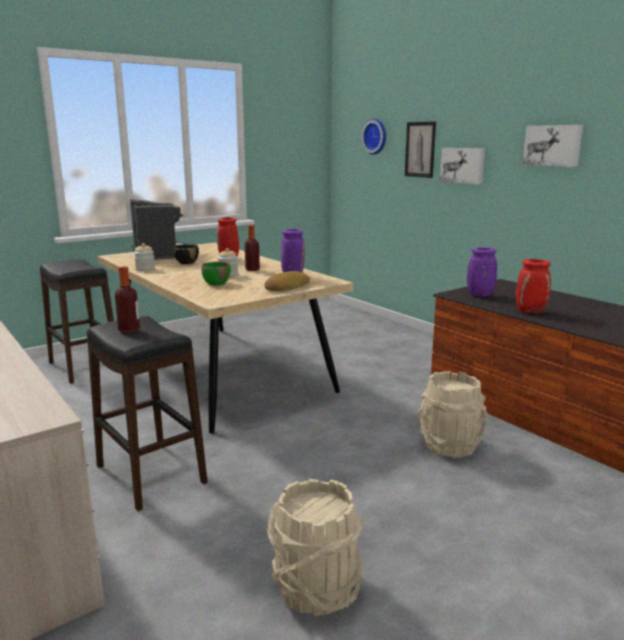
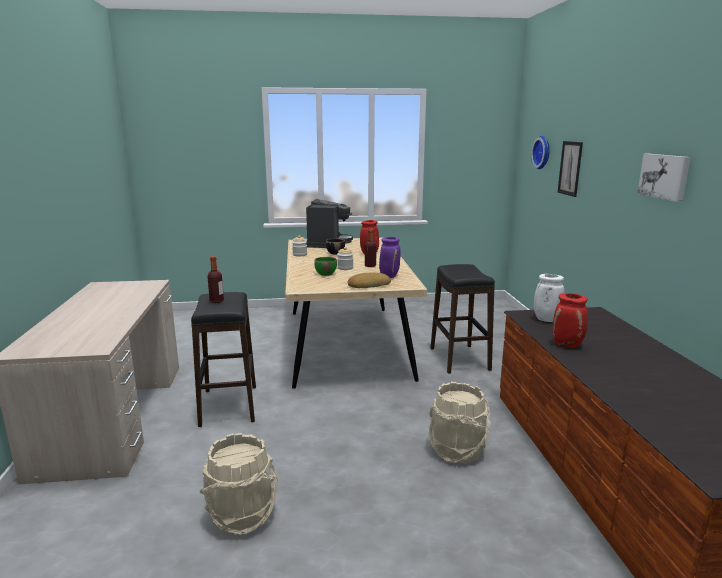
camera: 30 degrees right, 0 degrees up
black stool [40,259,114,384] -> black stool moved to [431,264,495,374]
picture [440,148,485,185] -> none
purple vase [467,248,497,297] -> white vase [534,274,565,322]

